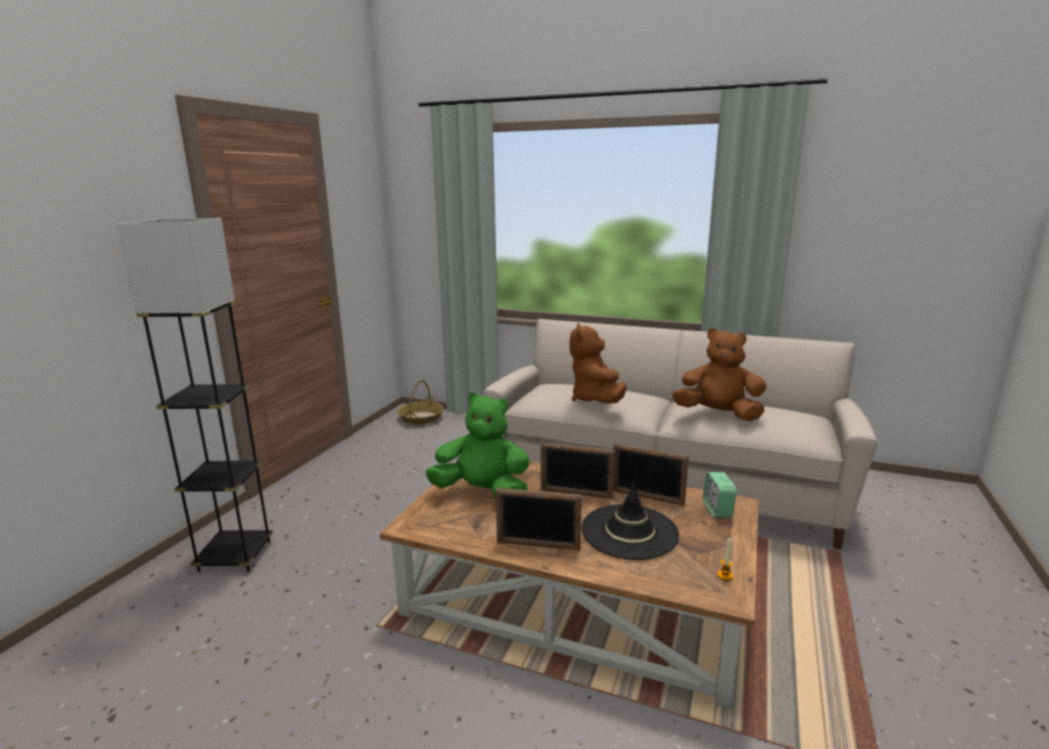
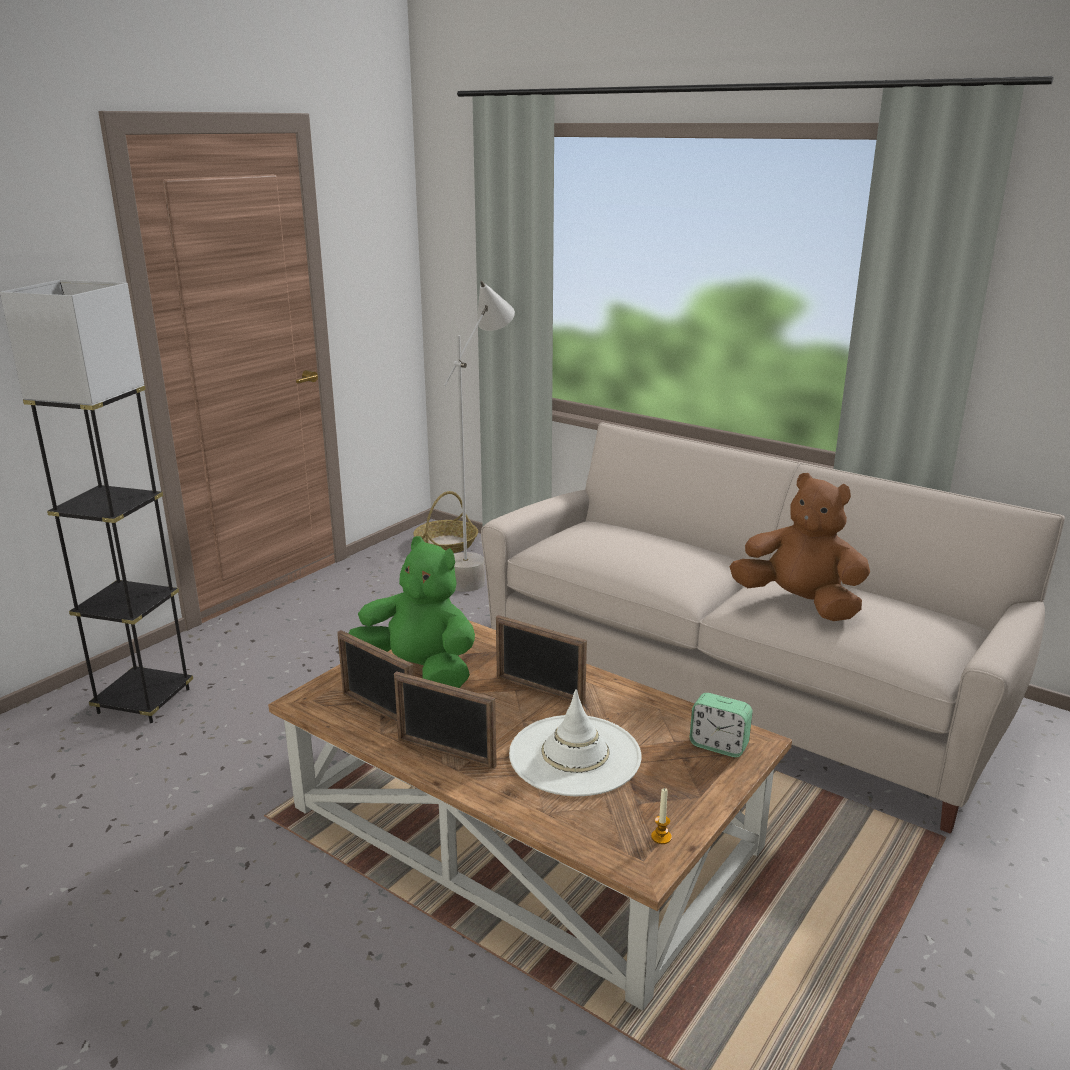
camera: 15 degrees right, 5 degrees up
brown plush toy [569,323,627,404] -> none
black hat [581,481,679,560] -> white hat [509,689,642,796]
picture frame [613,443,689,506] -> picture frame moved to [337,630,413,723]
alarm clock [703,472,737,518] -> alarm clock turned 75 degrees counterclockwise [690,693,753,757]
none -> grey floor lamp [444,281,515,592]

